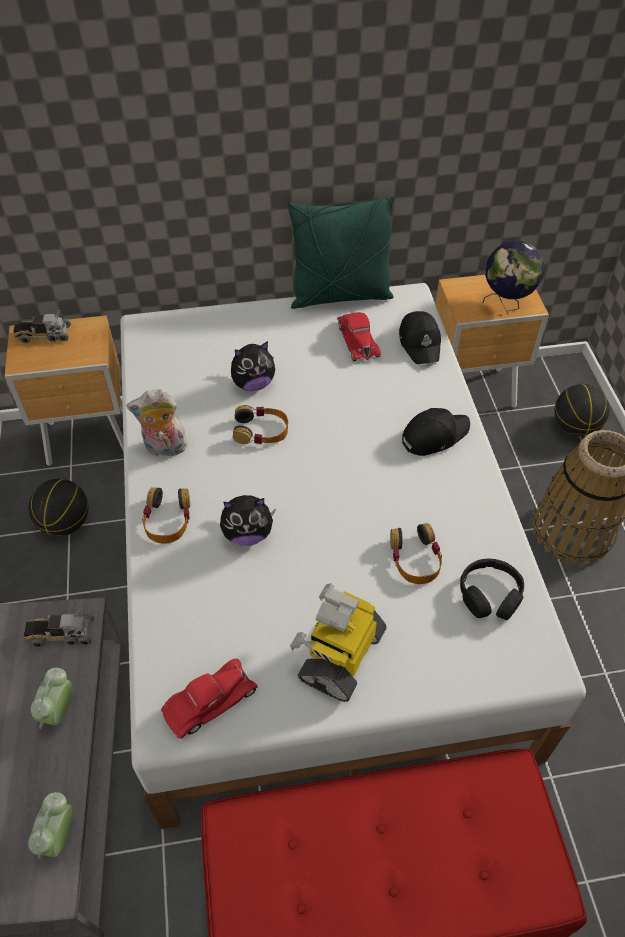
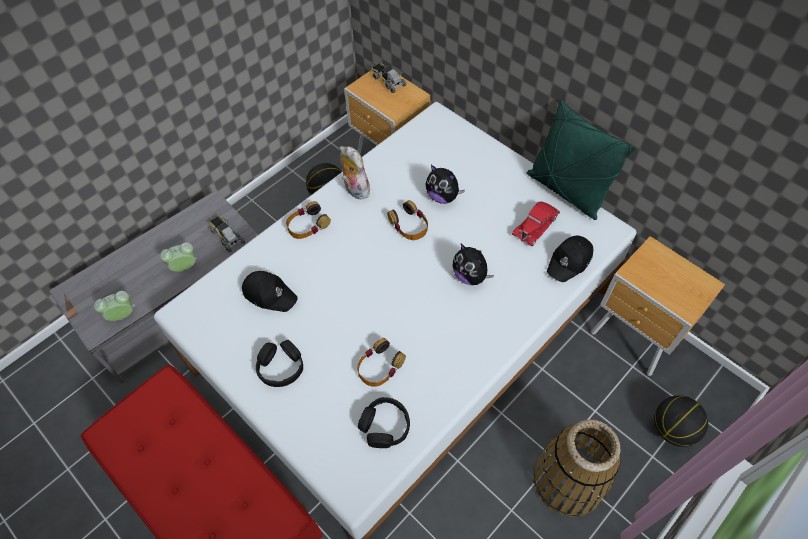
camera: 55 degrees right, 5 degrees up
red toy car [161,659,258,738] -> none
plush toy [220,495,276,546] -> plush toy moved to [452,243,494,285]
toy robot [290,583,387,702] -> black headphones [256,340,303,387]
black cap [402,408,470,456] -> black cap moved to [242,271,298,312]
globe [482,240,545,312] -> none

